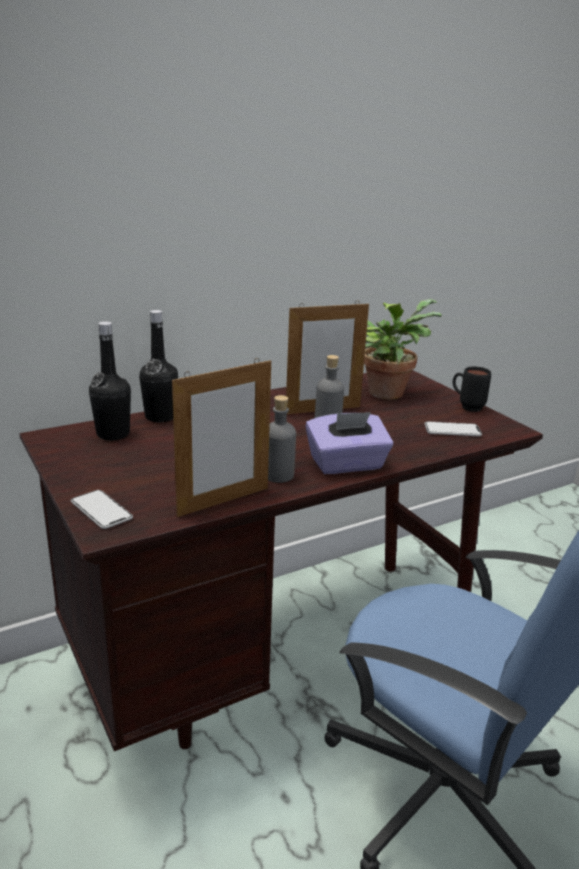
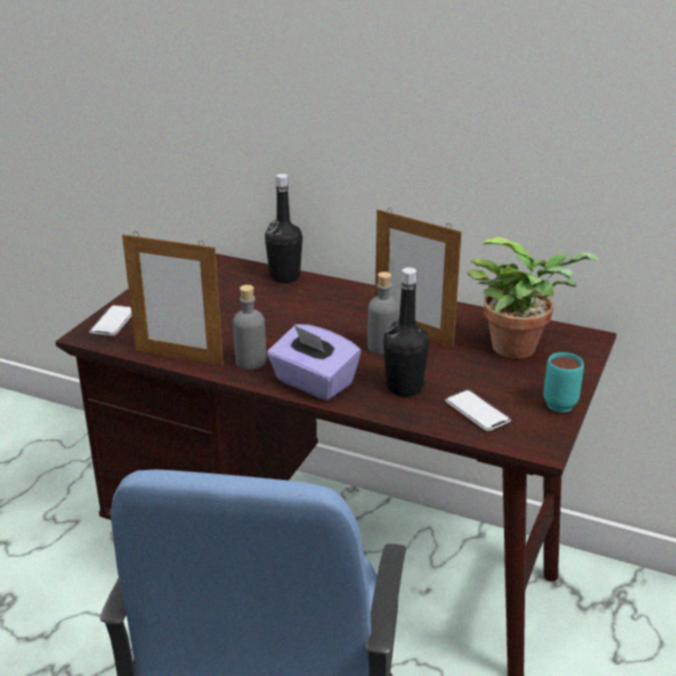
camera: 55 degrees right, 5 degrees up
black bottle [89,321,131,440] -> black bottle moved to [383,268,430,397]
black mug [453,366,491,412] -> turquoise mug [543,352,584,413]

